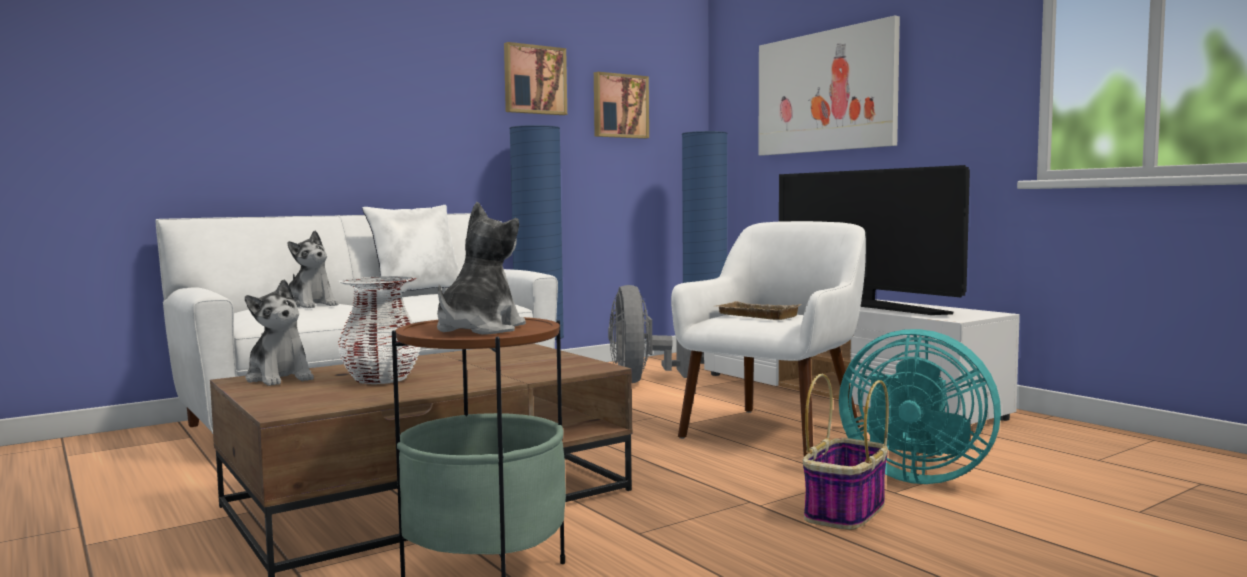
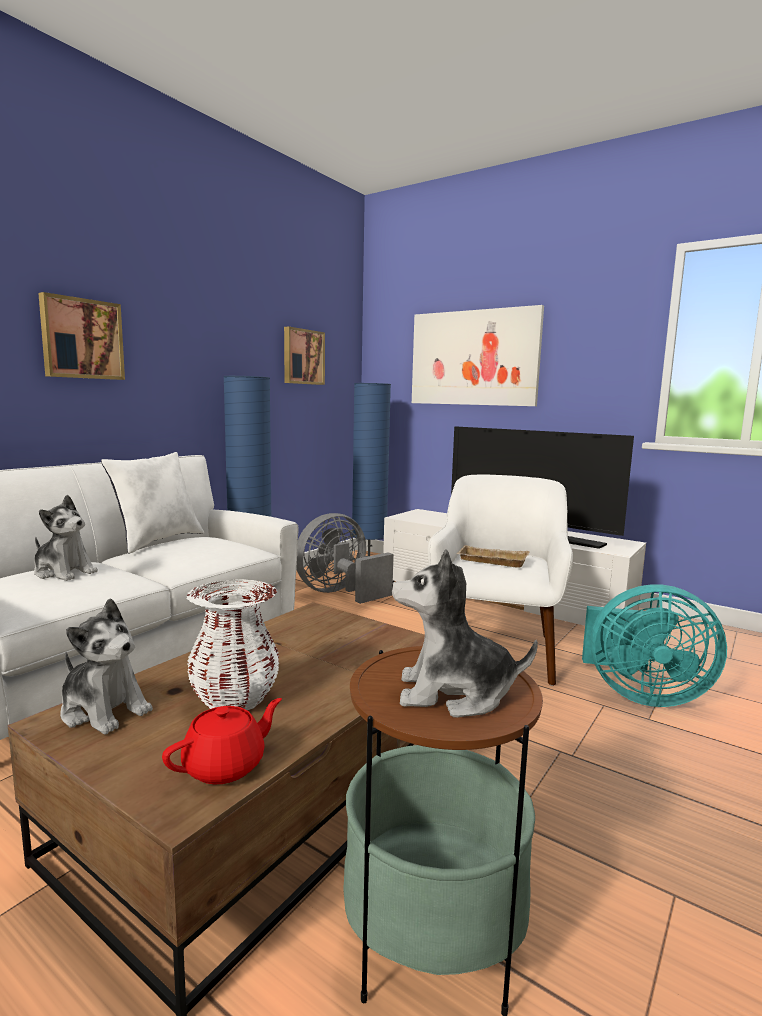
camera: 20 degrees left, 5 degrees up
plush toy [437,202,526,335] -> plush toy turned 90 degrees counterclockwise [392,549,538,717]
picture [504,42,567,115] -> picture moved to [38,292,125,380]
grey fan [608,285,691,383] -> grey fan turned 75 degrees clockwise [296,513,393,604]
basket [802,374,889,530] -> none
none -> red teapot [162,698,282,784]

